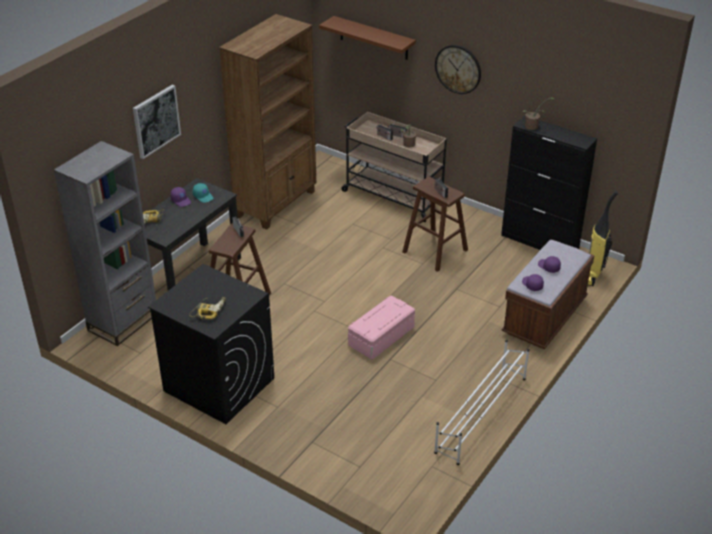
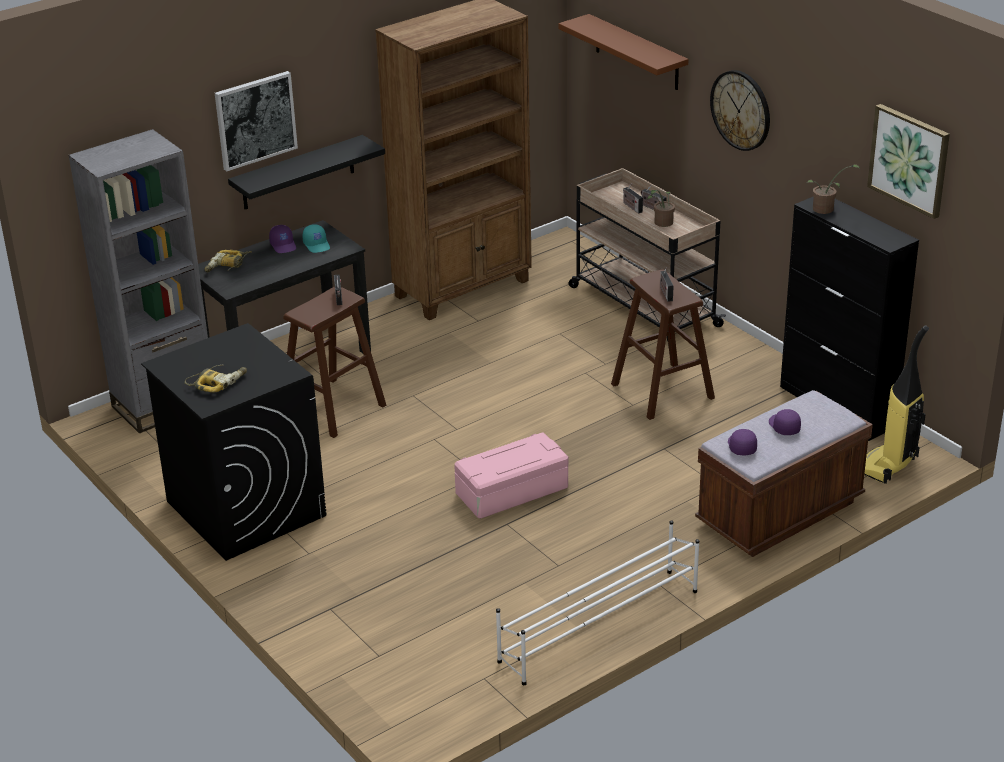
camera: 20 degrees right, 5 degrees down
none -> black shelf [228,135,385,209]
none -> picture [867,104,950,219]

